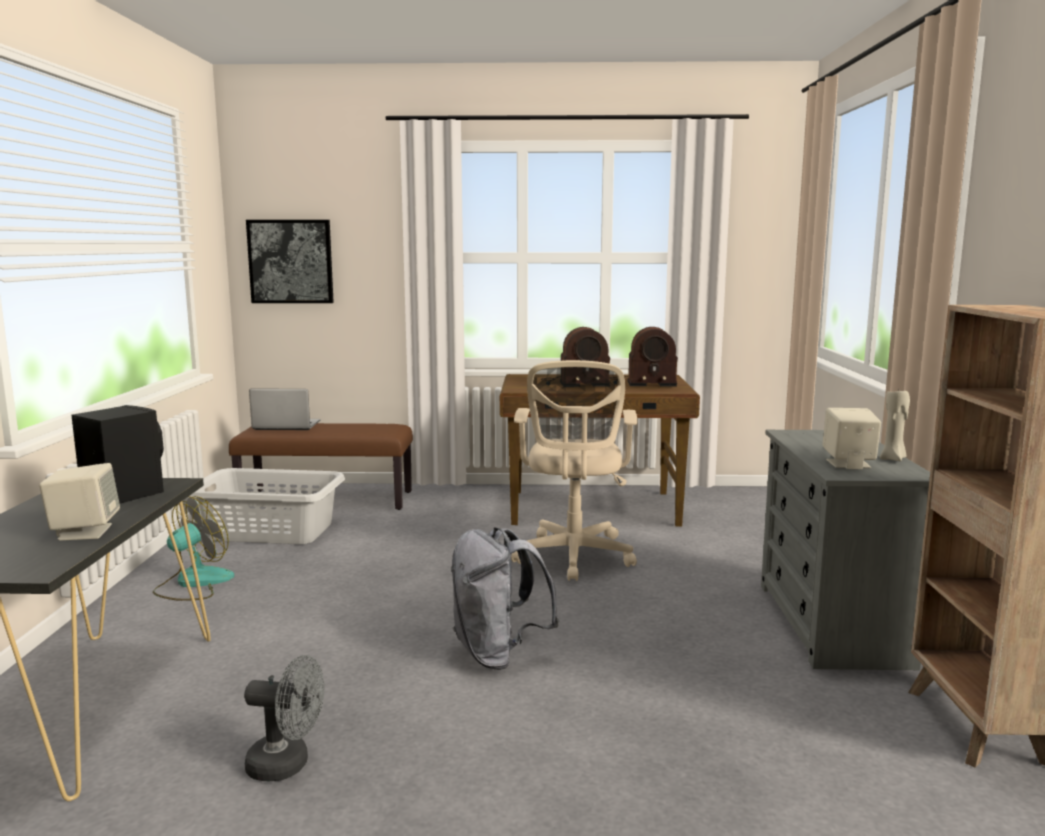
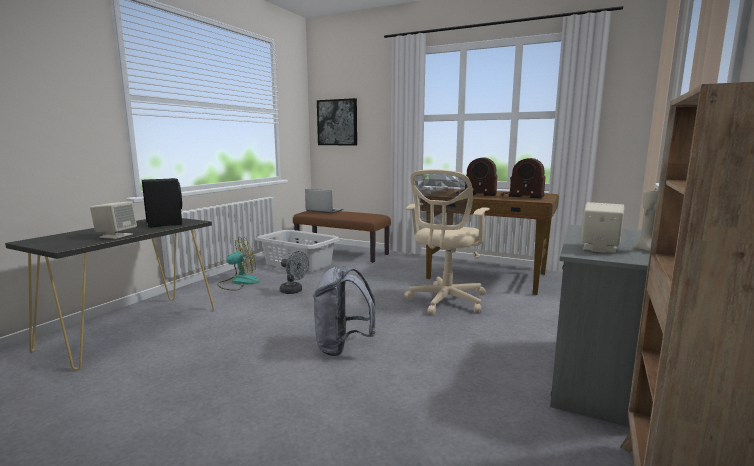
camera: 25 degrees right, 0 degrees up
grey fan [244,655,325,781] -> grey fan moved to [280,251,309,294]

